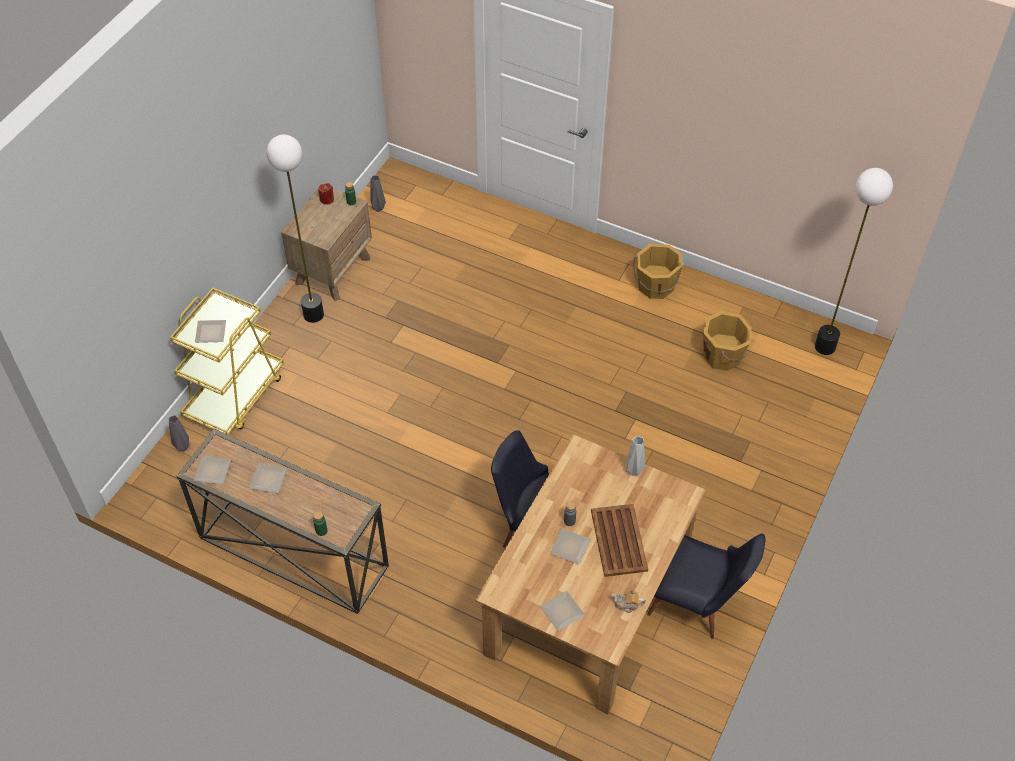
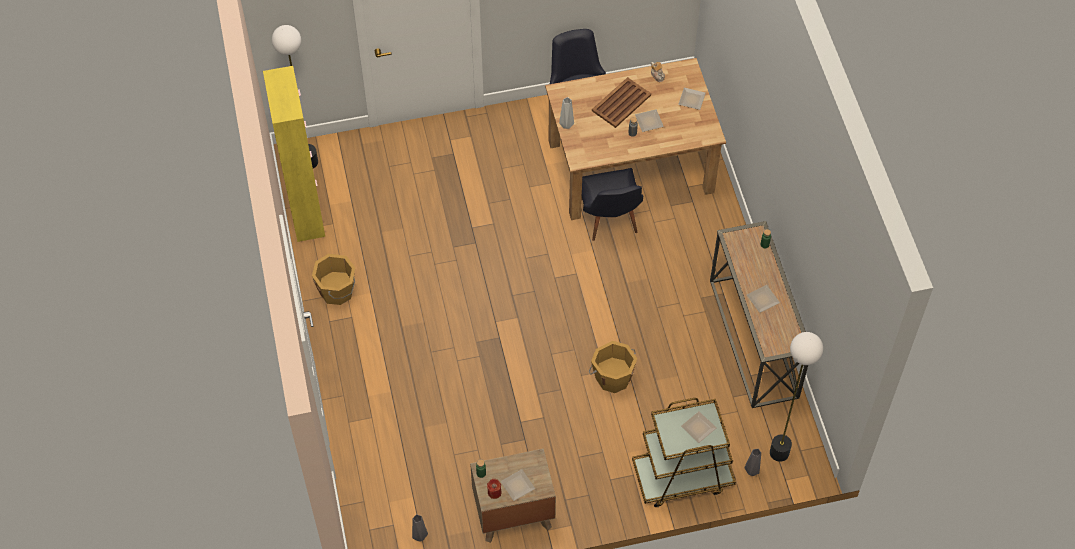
camera: 130 degrees left, 5 degrees up
yellow cart [170,287,284,435] -> brown cart [632,398,736,507]
plate [194,456,231,484] -> plate moved to [501,469,535,501]
floor lamp [266,135,324,323] -> floor lamp moved to [770,332,823,462]
orange bucket [703,311,751,371] -> orange bucket moved to [589,341,637,393]
none -> yellow cabinet [263,66,325,242]

